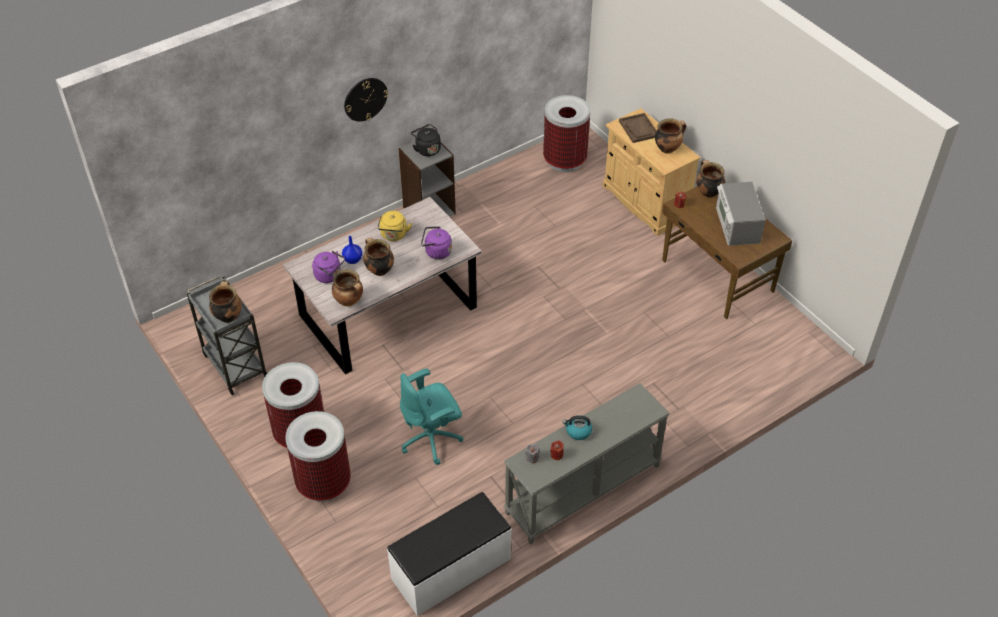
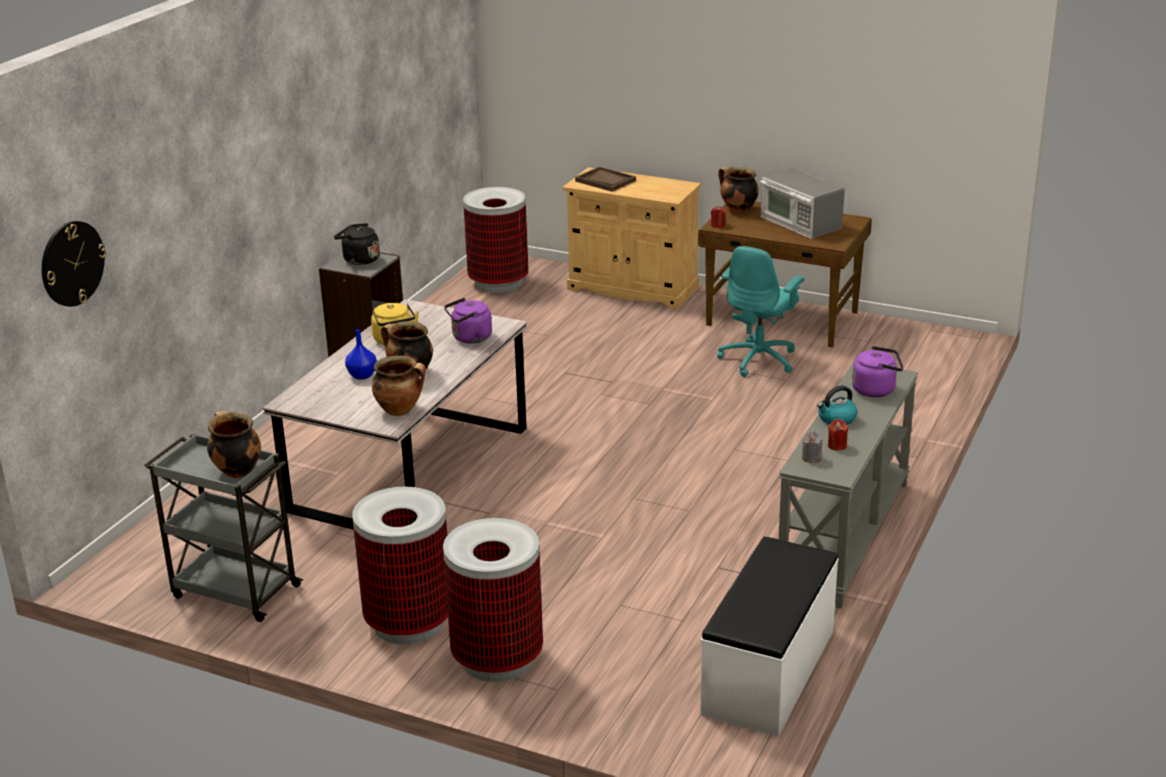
camera: 30 degrees left, 20 degrees down
purple kettle [312,251,345,283] -> purple kettle moved to [852,346,903,397]
wall clock [344,78,388,122] -> wall clock moved to [42,221,106,307]
turquoise office chair [400,368,463,465] -> turquoise office chair moved to [717,246,804,377]
cooking pot [655,118,686,153] -> none

